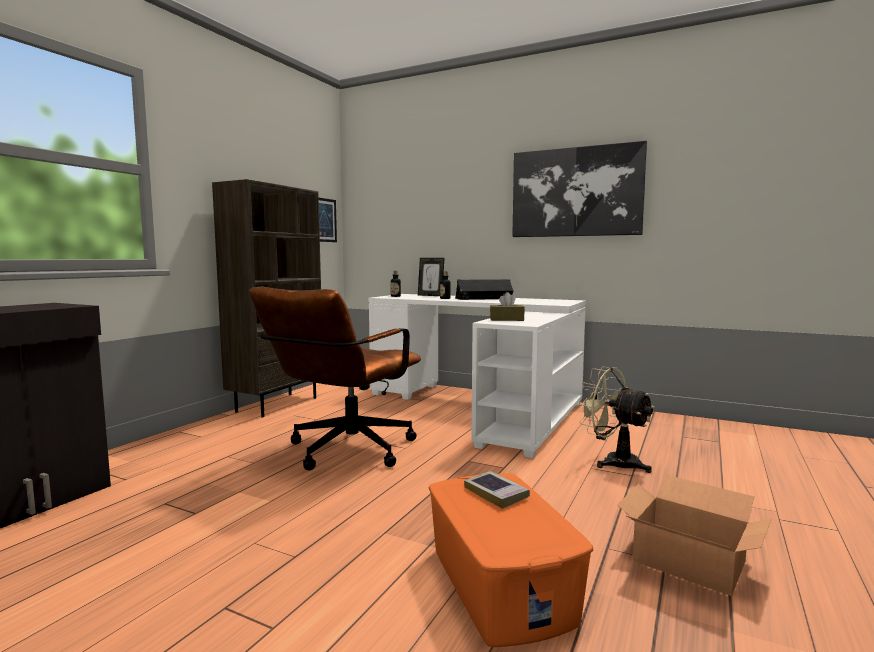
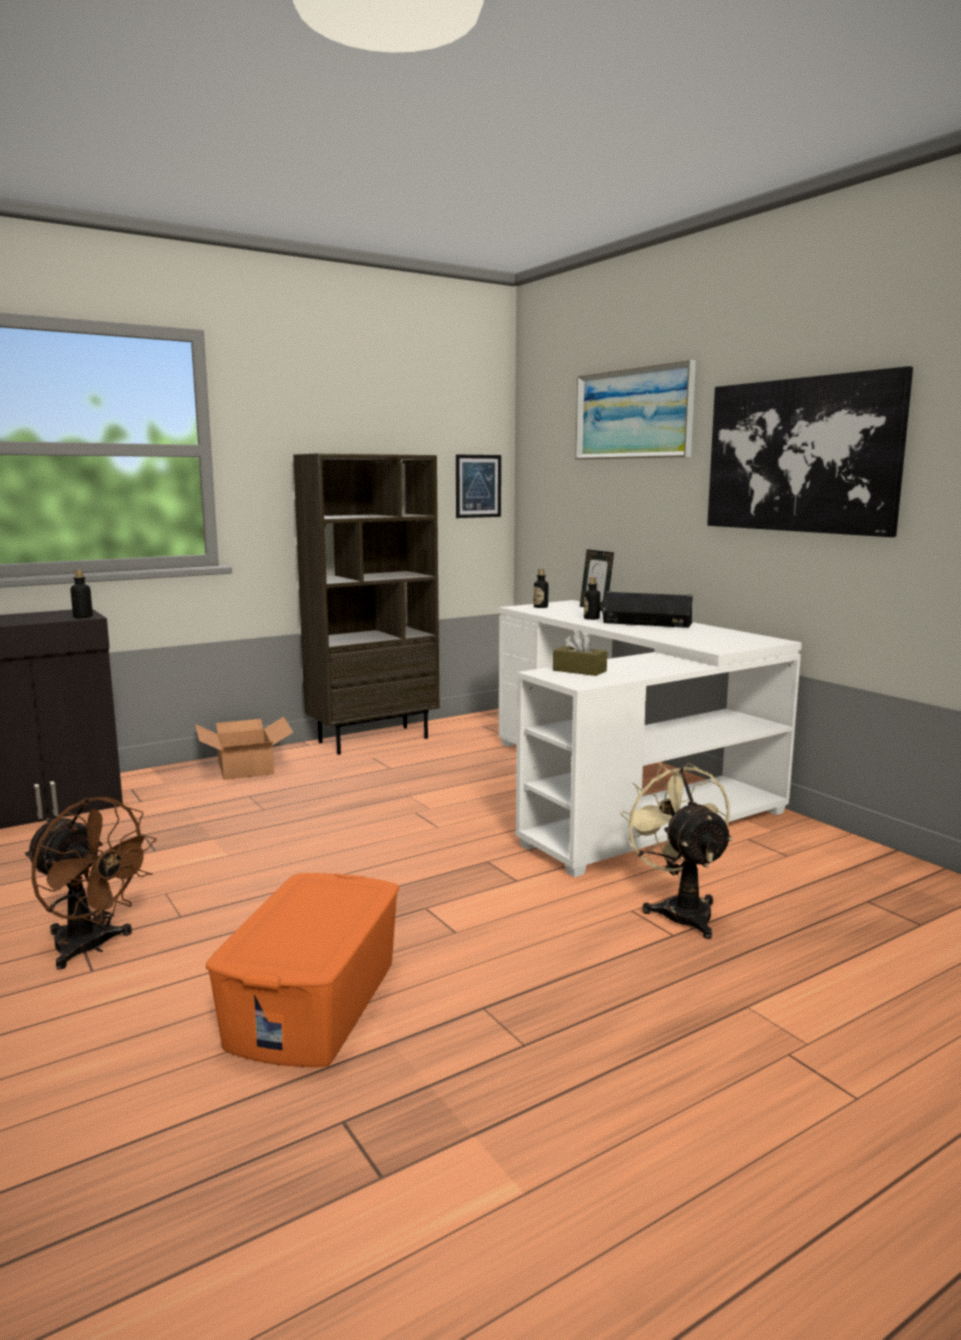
camera: 30 degrees right, 5 degrees up
brown office chair [250,287,421,470] -> none
book [464,471,530,509] -> none
cardboard box [617,475,771,596] -> cardboard box moved to [195,717,293,780]
none -> brown fan [25,797,157,970]
none -> bottle [71,570,93,618]
none -> picture [575,360,696,460]

